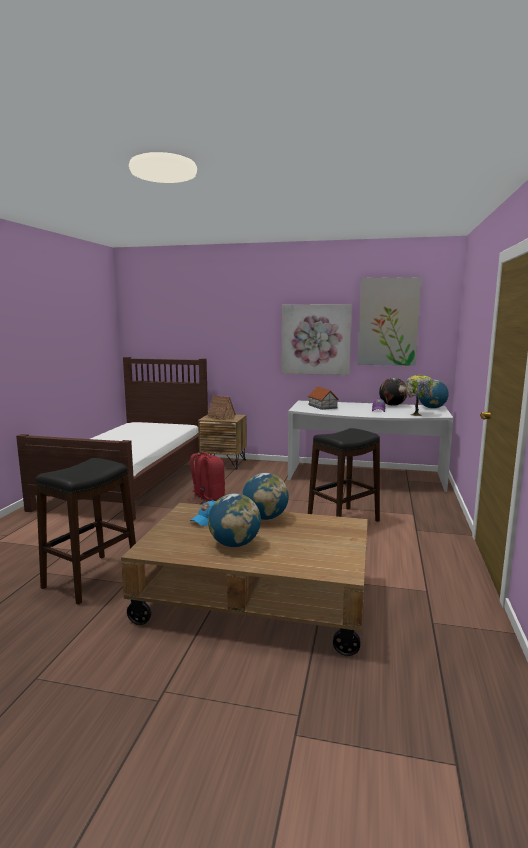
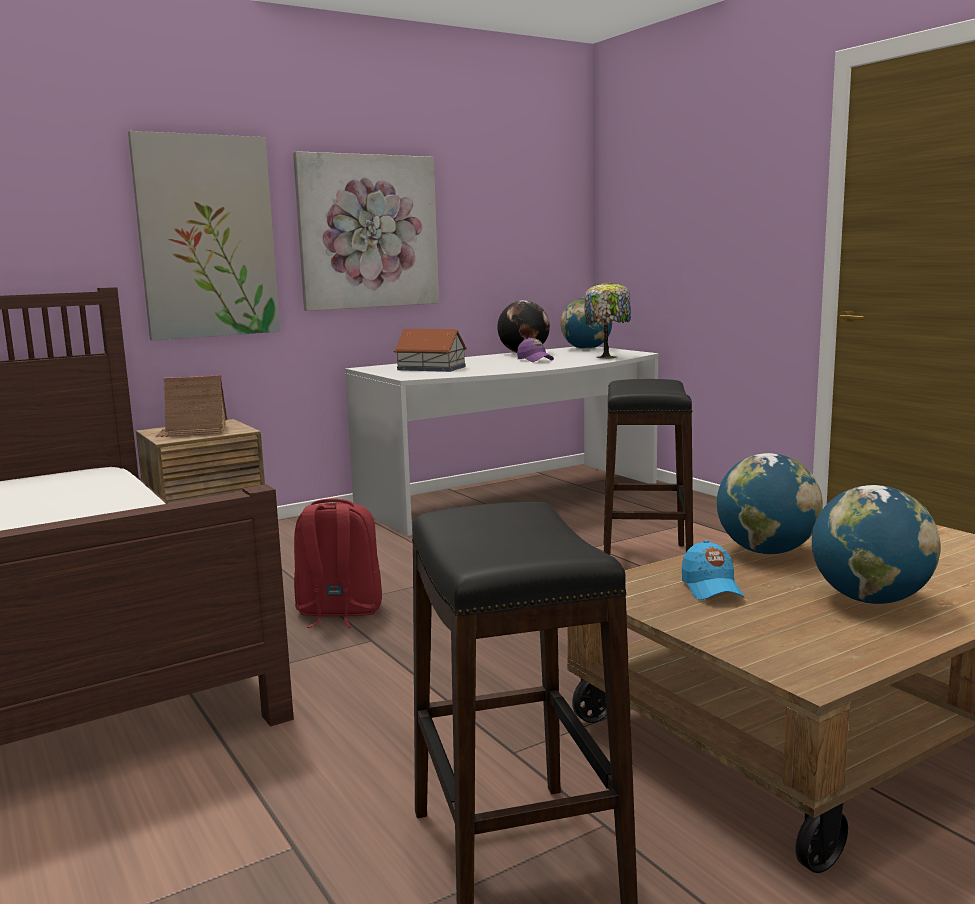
camera: 45 degrees left, 0 degrees up
picture [358,277,422,366] -> picture moved to [128,131,280,341]

